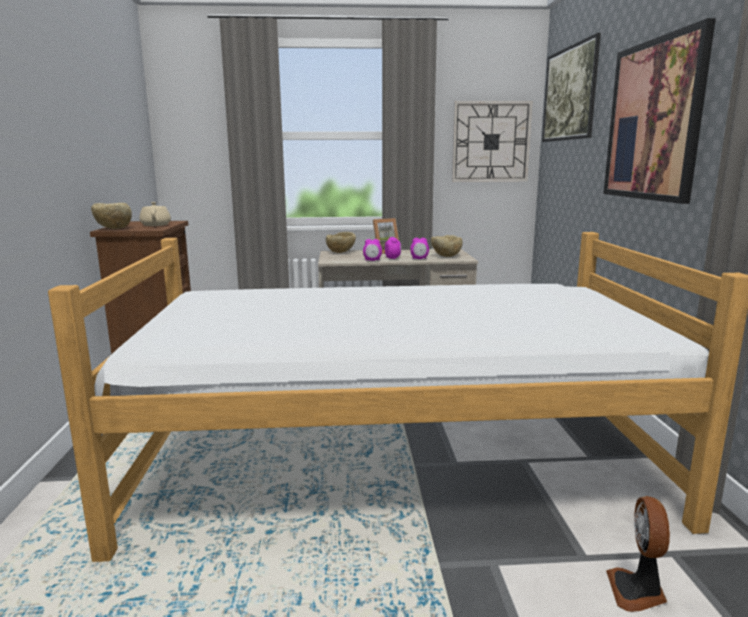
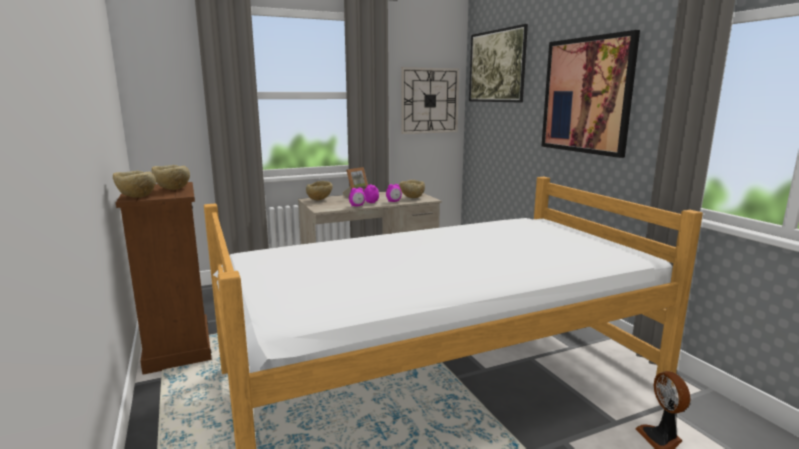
camera: 20 degrees left, 0 degrees up
beige teapot [139,202,171,226] -> beige bowl [151,165,190,190]

